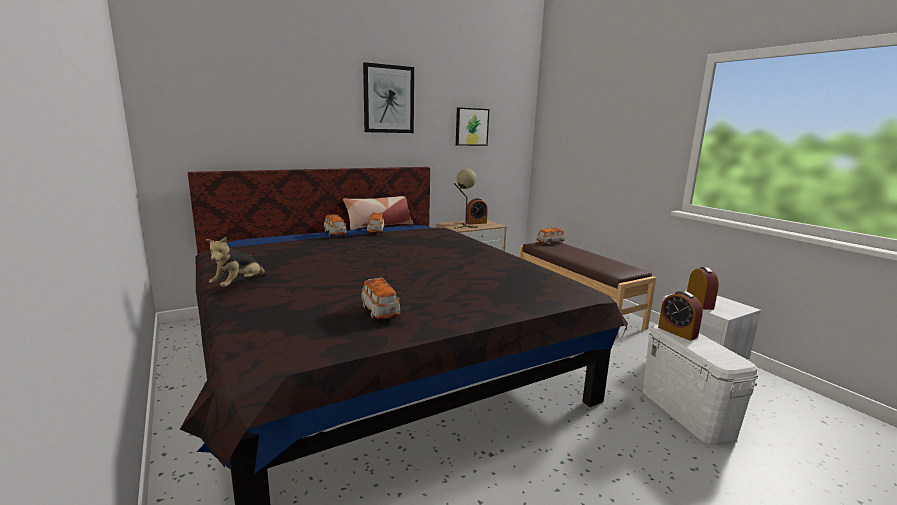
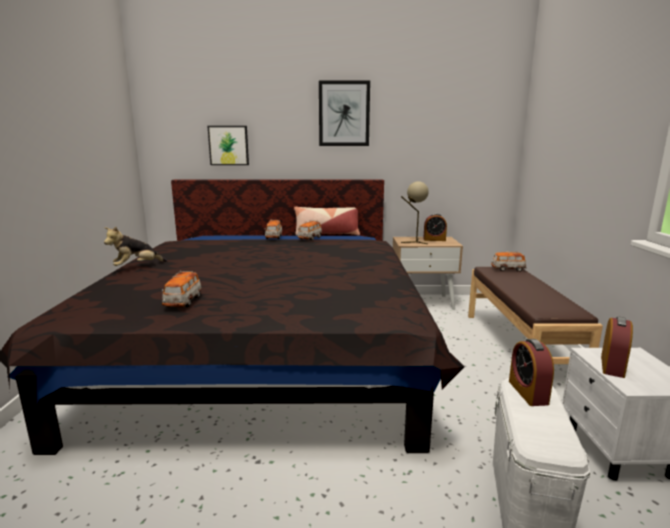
camera: 30 degrees right, 0 degrees up
picture [456,108,489,146] -> picture moved to [208,126,249,165]

